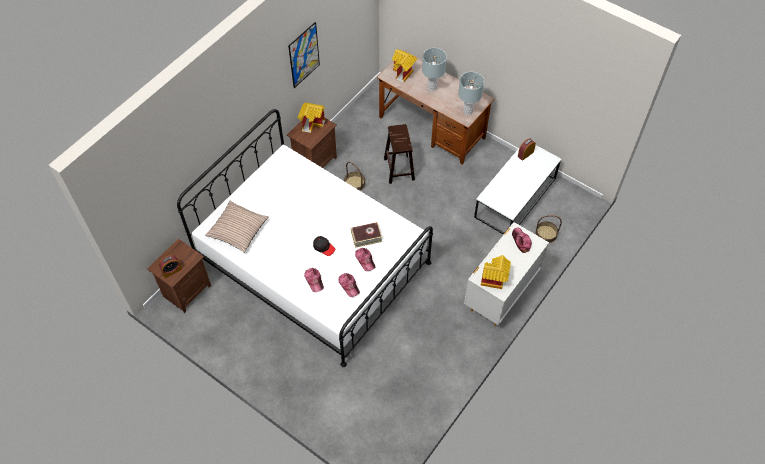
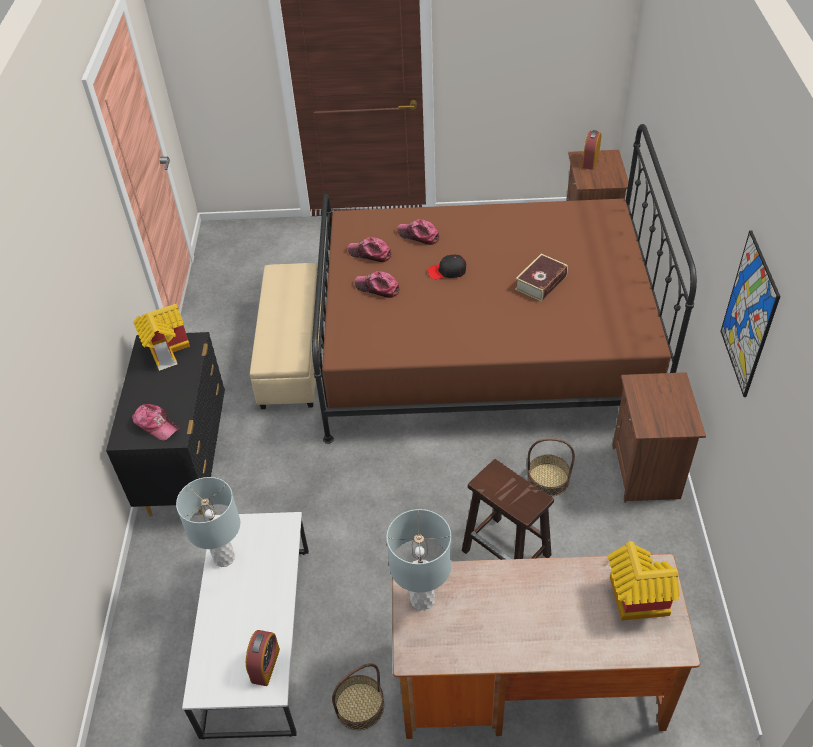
camera: 145 degrees right, 10 degrees down
white bed [177,109,433,367] -> brown bed [312,124,697,444]
pillow [205,201,269,253] -> none
toy house [297,102,325,133] -> none
book [351,222,382,248] -> book moved to [515,254,568,302]
grey table lamp [422,48,447,91] -> grey table lamp moved to [176,477,241,567]
white dresser [464,222,549,327] -> black dresser [106,332,225,517]
basket [535,215,562,243] -> basket moved to [332,663,384,730]
none -> beige ottoman [250,263,322,409]

